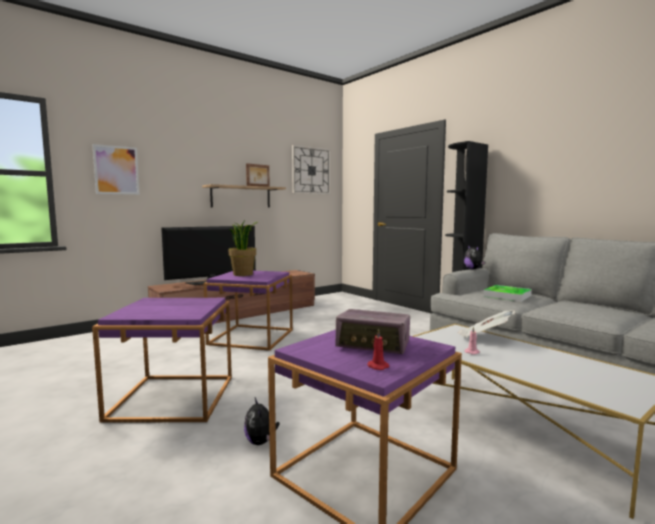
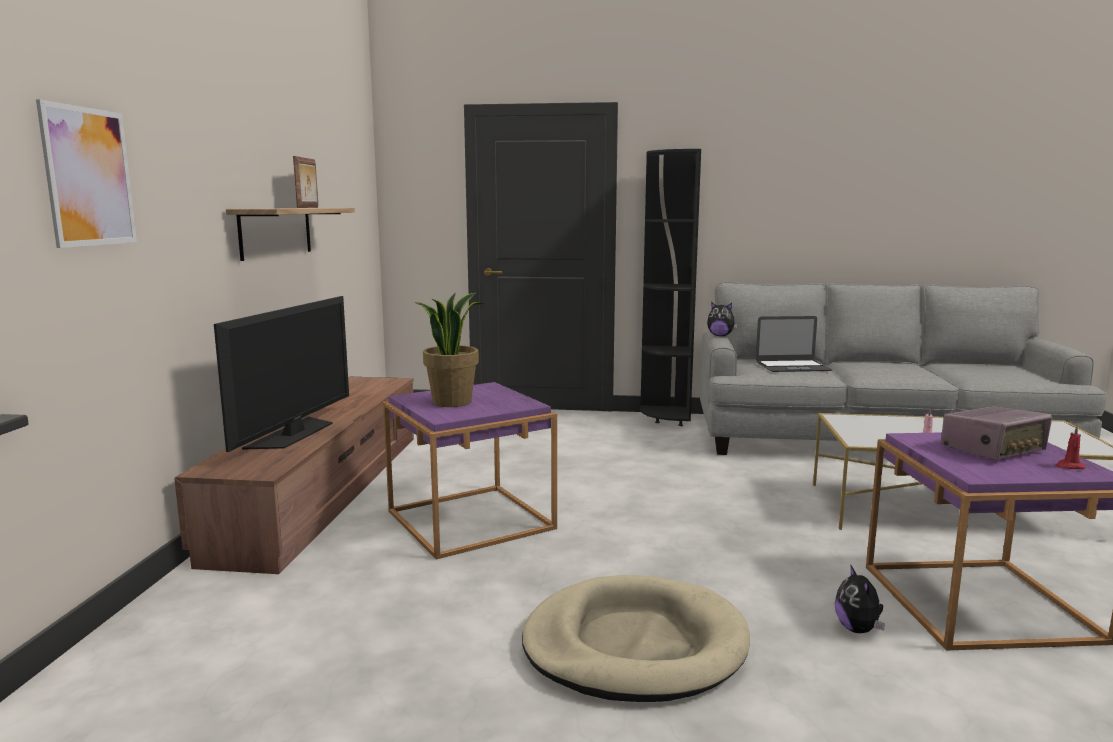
camera: 45 degrees left, 5 degrees up
purple side table [92,298,232,423] -> beige dog bed [522,575,750,702]
plush toy [244,398,279,445] -> plush toy turned 60 degrees clockwise [835,564,885,633]
wall clock [292,145,330,194] -> none
newspaper [458,310,515,338] -> none
tray [483,285,532,302] -> laptop [756,316,832,372]

